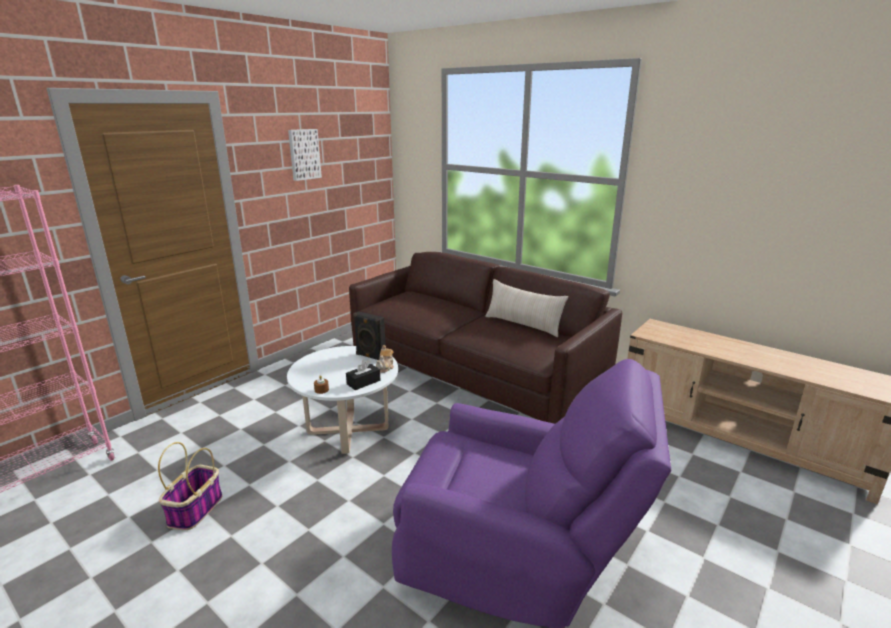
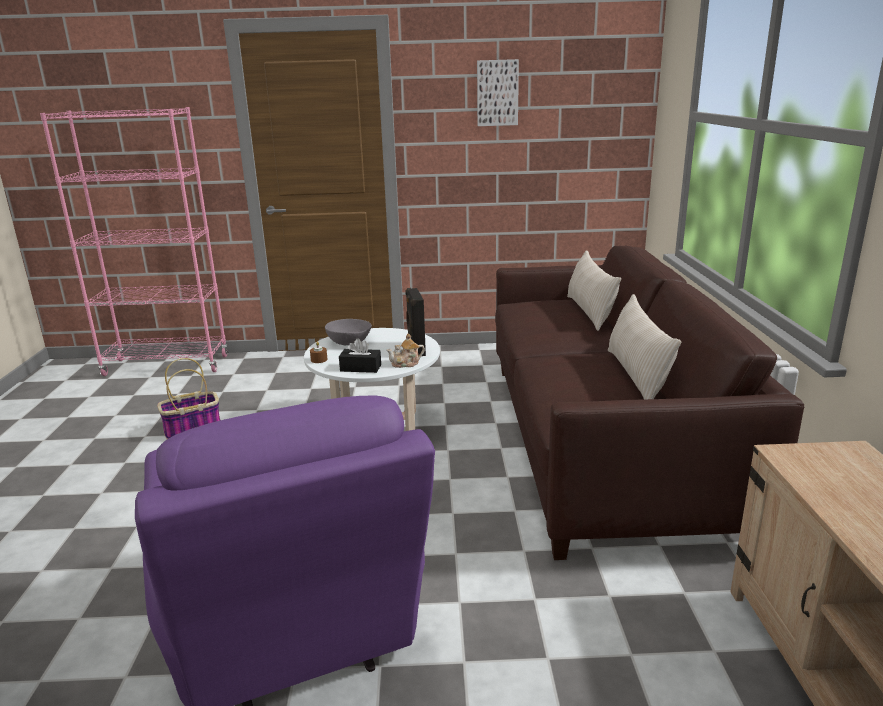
camera: 50 degrees right, 0 degrees up
none -> grey bowl [325,319,372,345]
none -> beige pillow [567,250,621,331]

